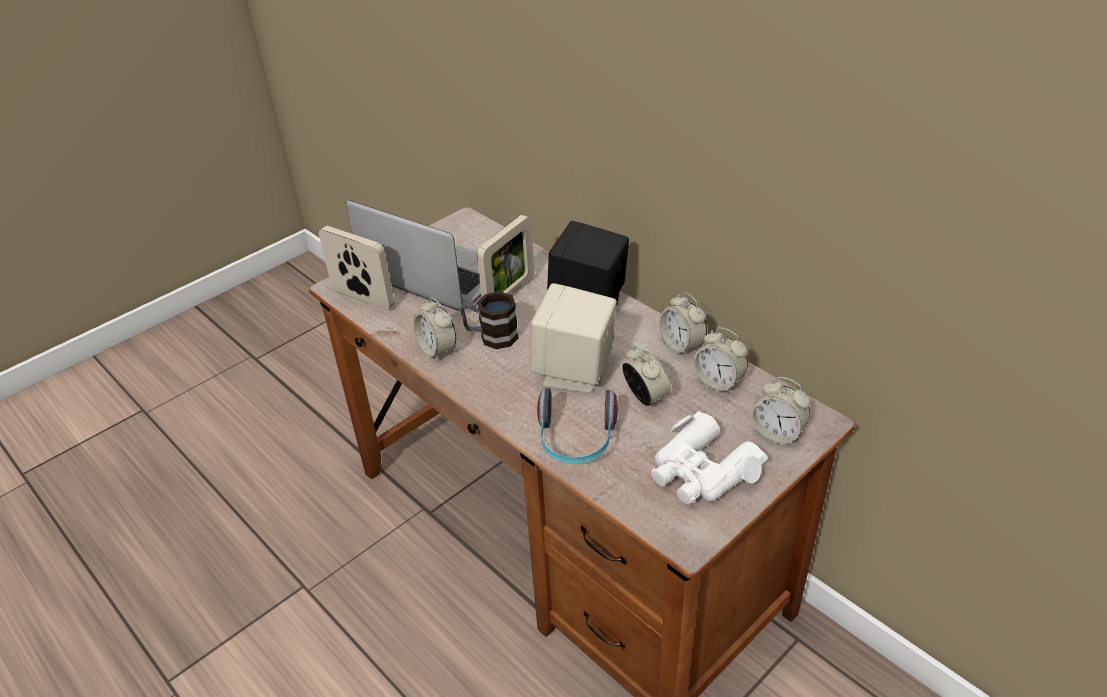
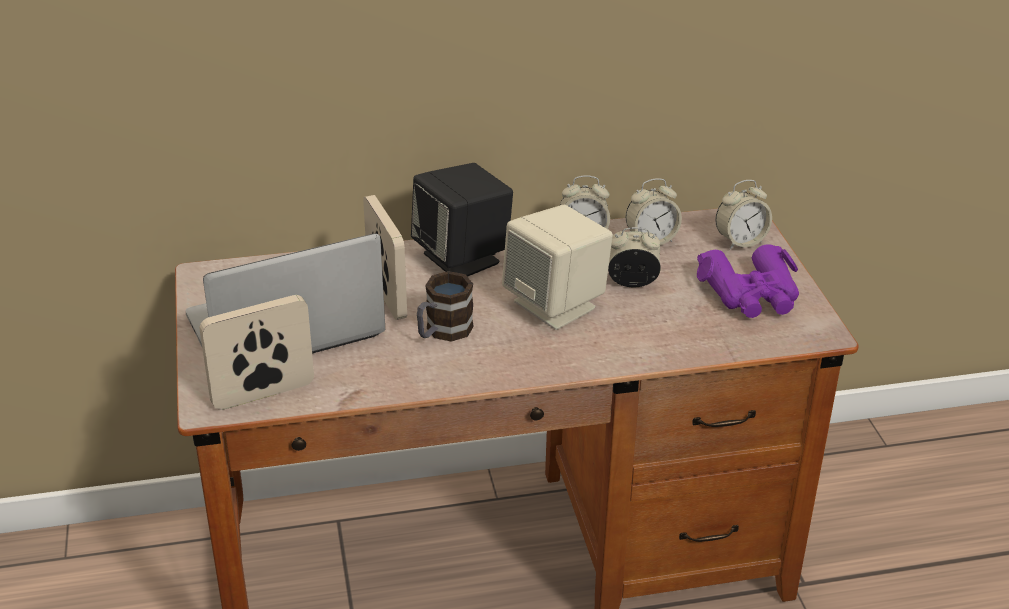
camera: 60 degrees left, 5 degrees down
alarm clock [413,297,456,362] -> none
headphones [537,388,618,464] -> none
white binoculars [651,411,768,504] -> purple binoculars [697,245,799,318]

